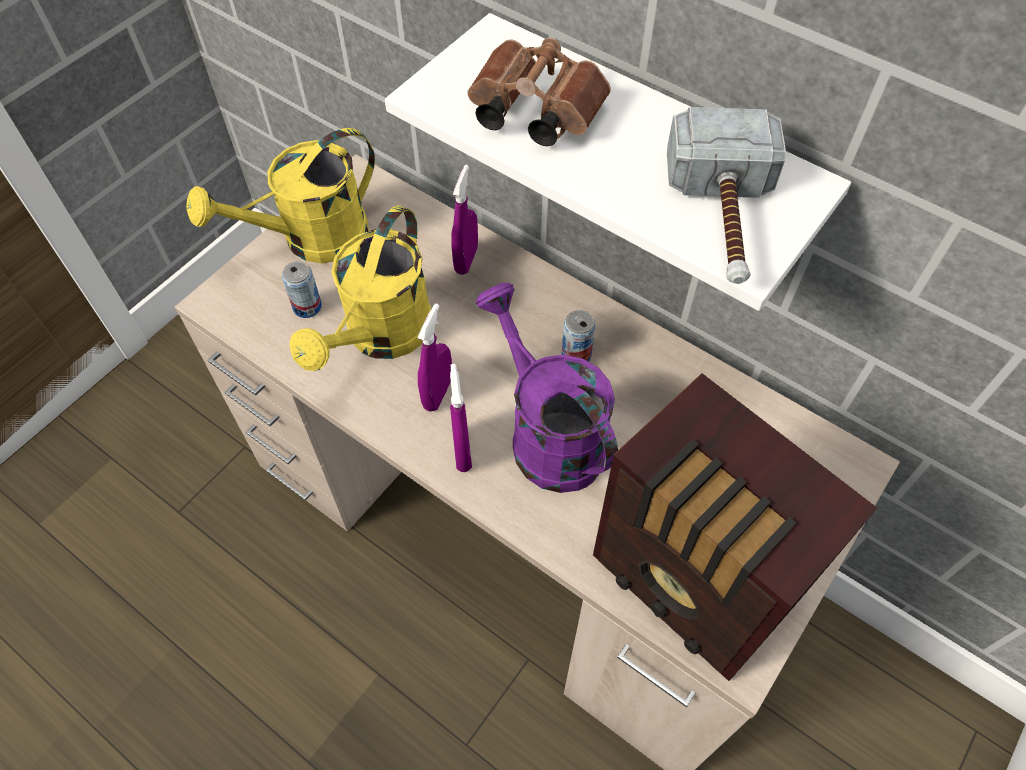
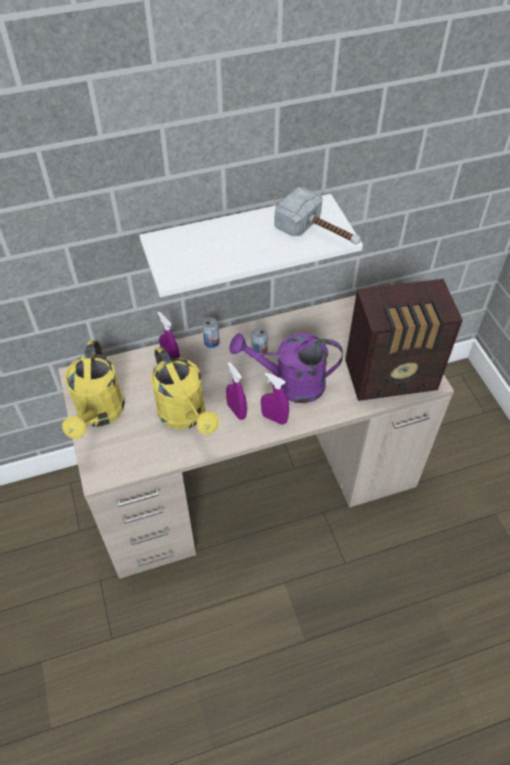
camera: 55 degrees left, 5 degrees down
can [282,261,322,318] -> can moved to [202,317,220,348]
brown binoculars [467,38,611,146] -> none

